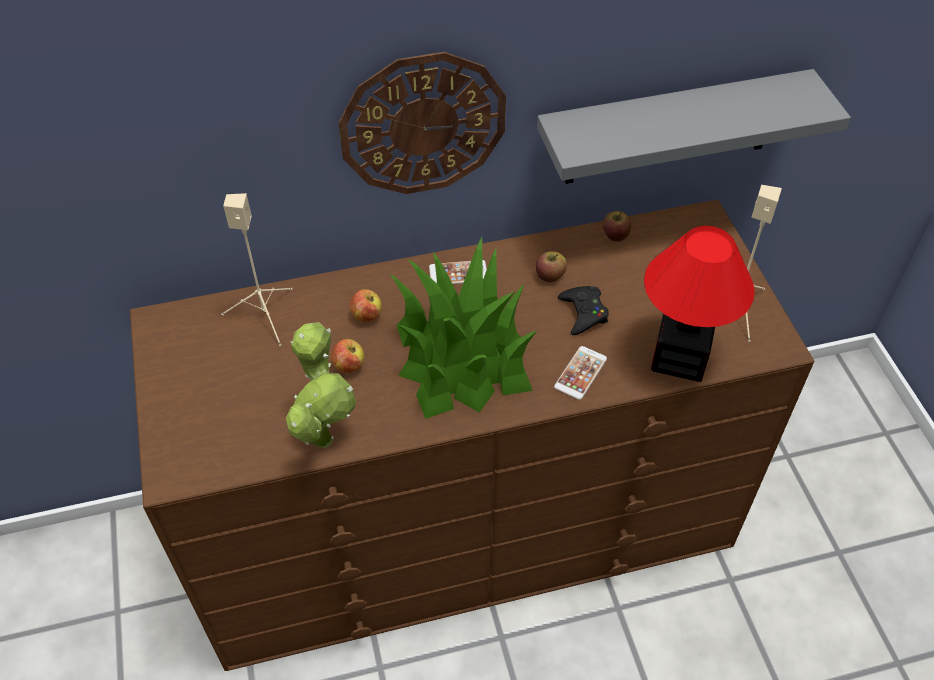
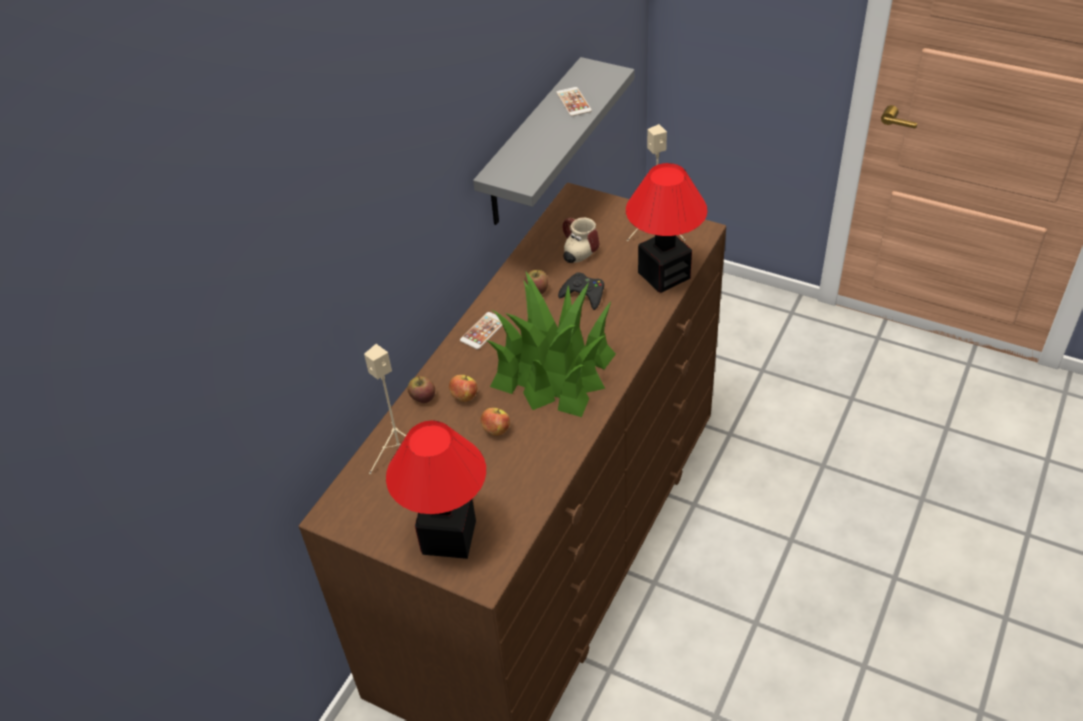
camera: 45 degrees left, 5 degrees down
potted plant [286,322,356,448] -> none
wall clock [338,52,506,194] -> none
phone [554,346,607,400] -> phone moved to [556,87,592,116]
apple [603,211,631,242] -> apple moved to [408,376,435,403]
none -> table lamp [386,421,486,559]
none -> mug [562,217,599,263]

